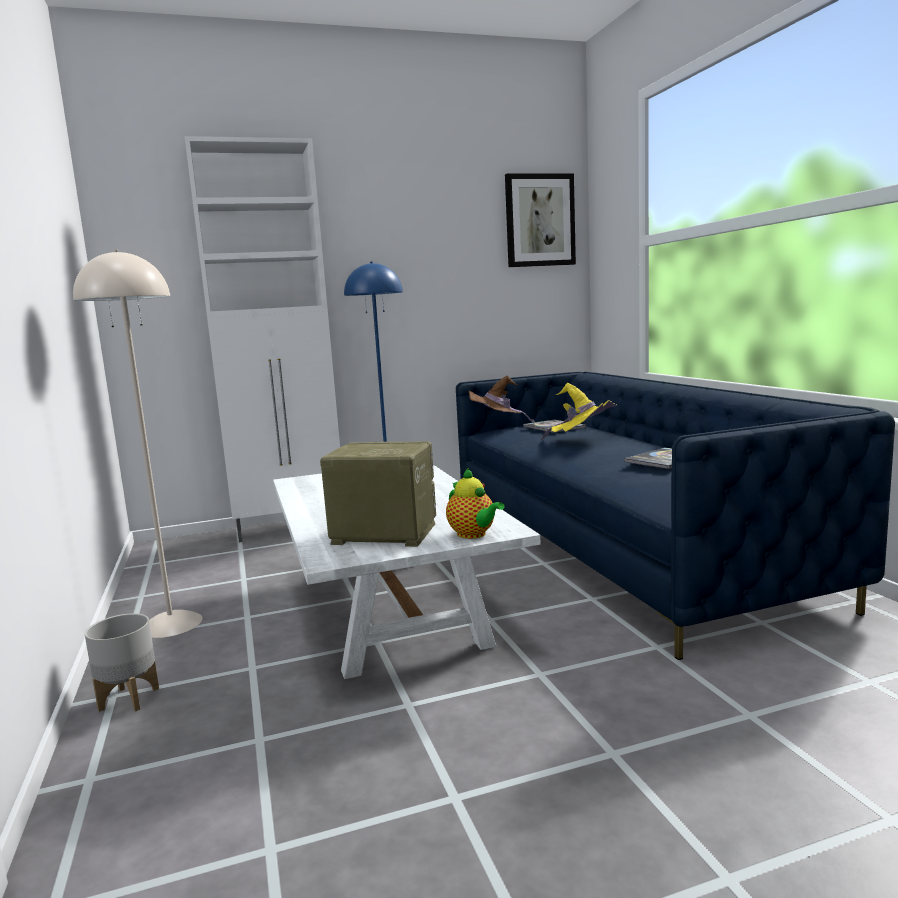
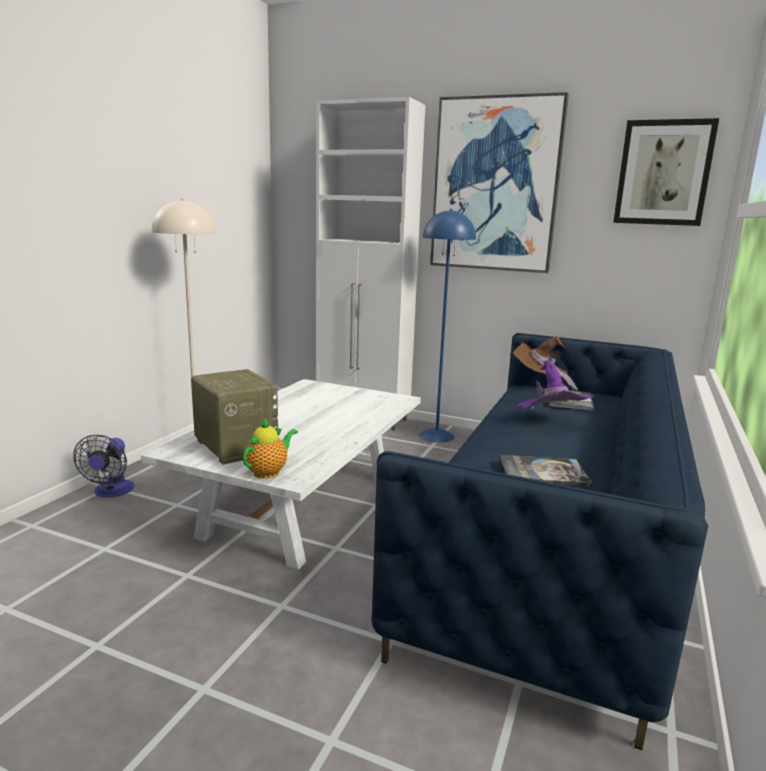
camera: 40 degrees right, 5 degrees up
grey planter [85,613,159,712] -> fan [73,435,134,497]
teapot [446,468,505,539] -> teapot turned 150 degrees counterclockwise [243,418,298,479]
yellow hat [540,383,617,440] -> purple hat [516,360,594,410]
none -> picture [430,92,569,273]

